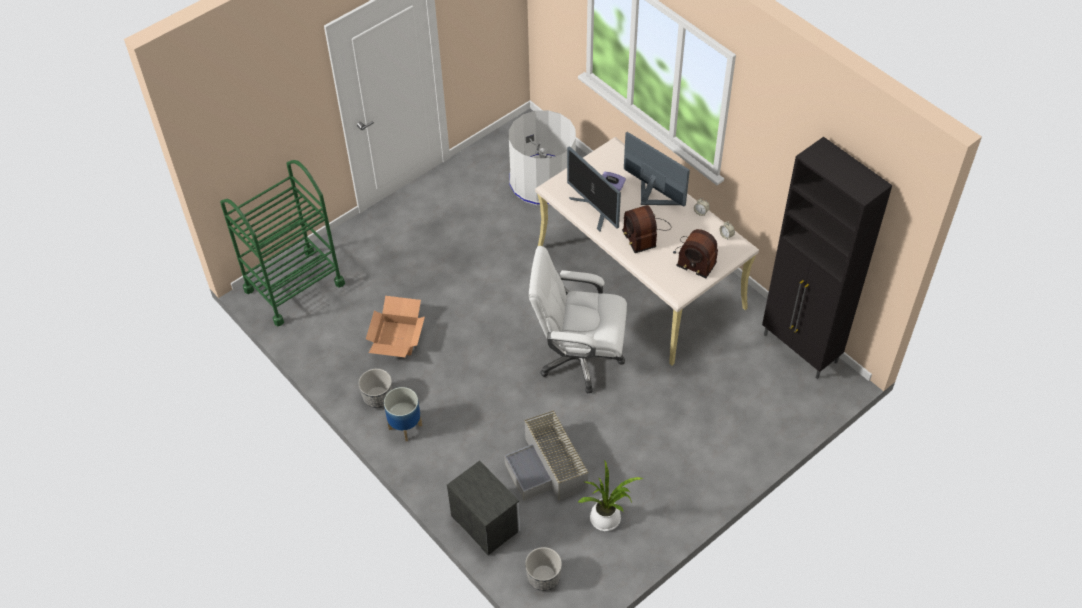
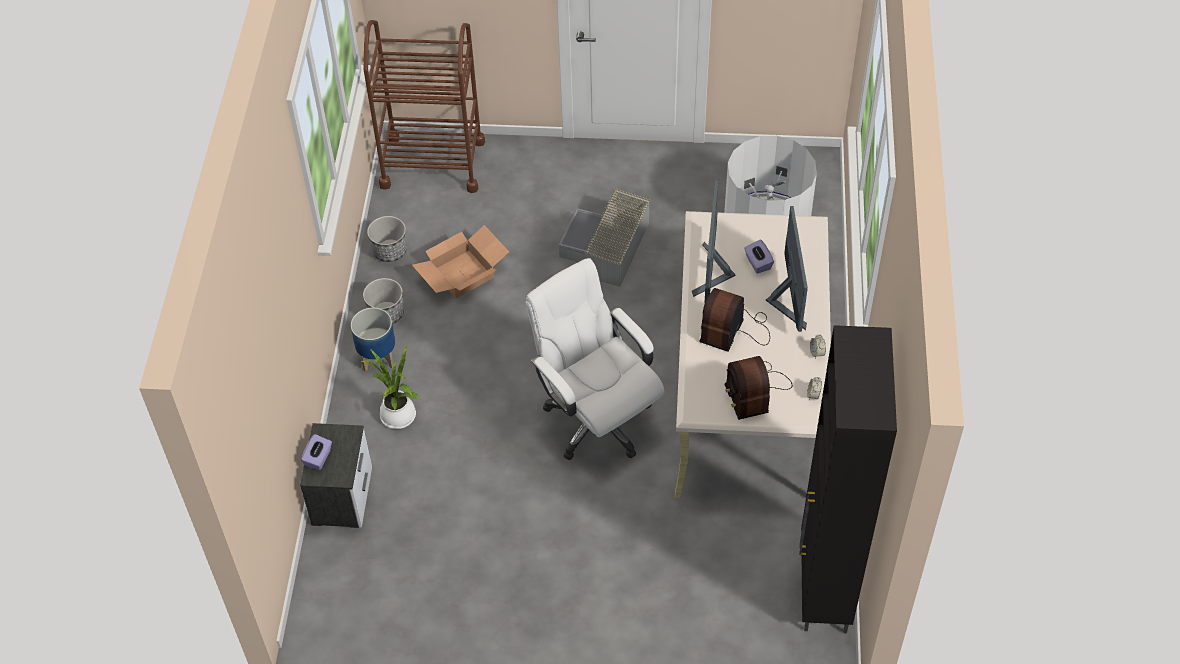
camera: 45 degrees right, 0 degrees up
green cart [220,160,345,326] -> brown cart [364,20,485,193]
grey storage box [504,410,589,501] -> grey storage box moved to [559,188,650,287]
planter [525,547,562,591] -> planter moved to [367,216,407,262]
potted plant [577,460,643,531] -> potted plant moved to [359,346,420,429]
none -> purple tissue box [301,434,332,470]

